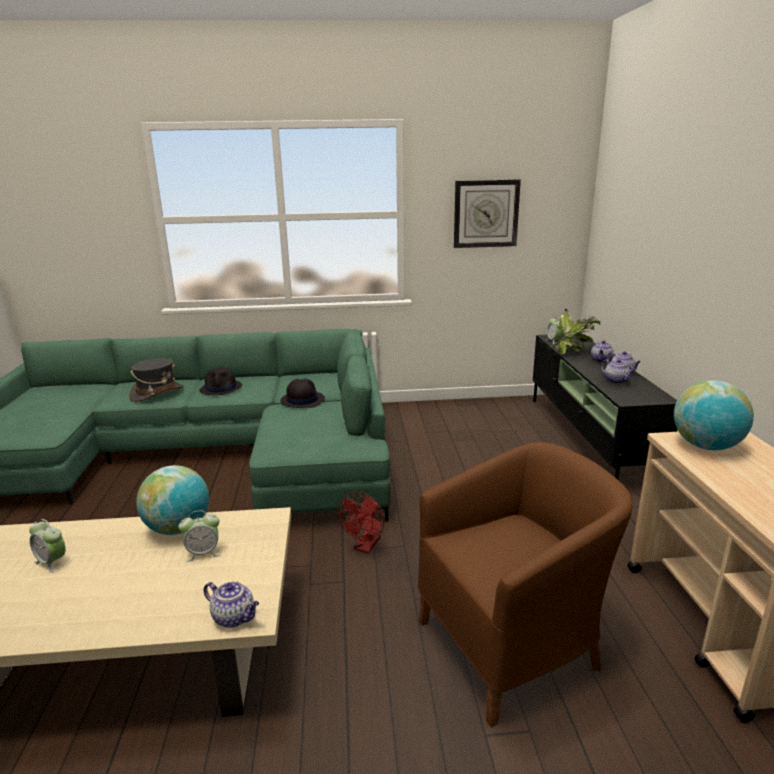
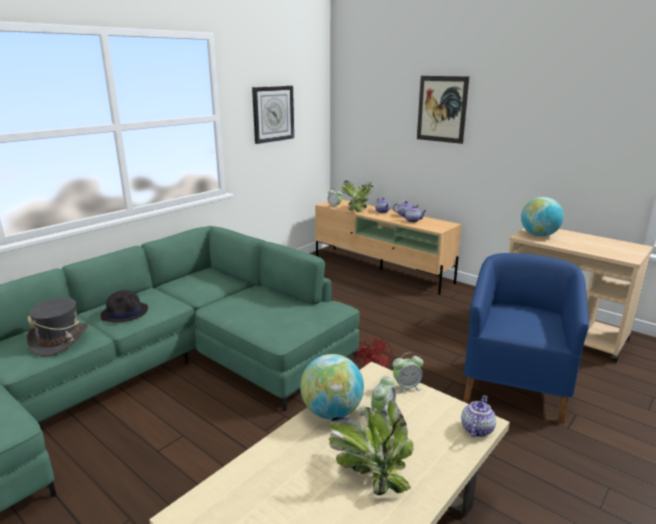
camera: 45 degrees left, 0 degrees up
alarm clock [29,519,66,573] -> alarm clock moved to [393,353,423,394]
teapot [204,581,259,628] -> teapot turned 45 degrees counterclockwise [461,395,496,437]
black hat [280,379,325,408] -> none
brown armchair [418,442,633,727] -> blue armchair [464,253,589,424]
black tv stand [533,334,677,479] -> beige tv stand [315,199,461,294]
none -> potted plant [329,399,414,495]
none -> picture [417,76,469,144]

